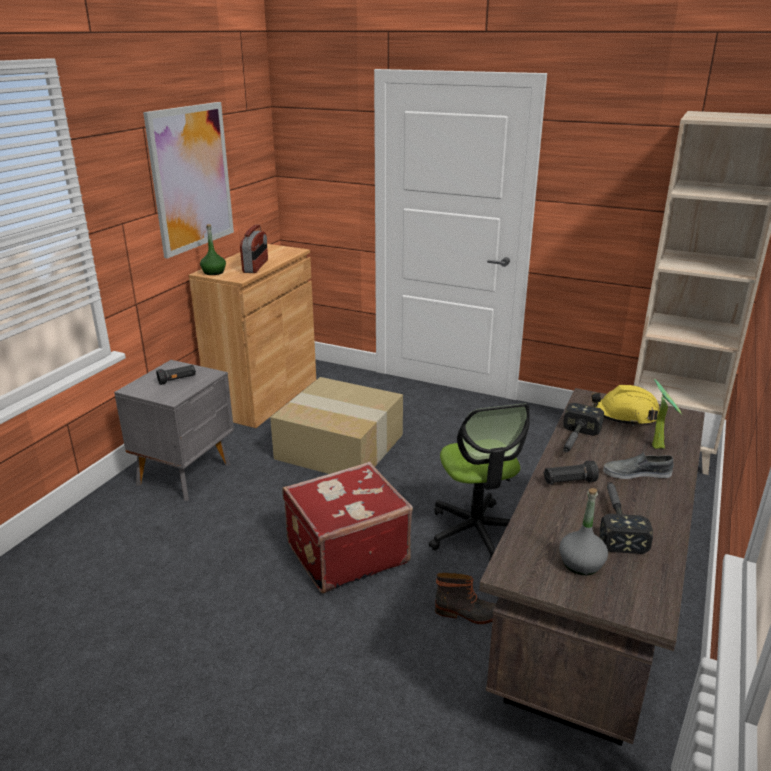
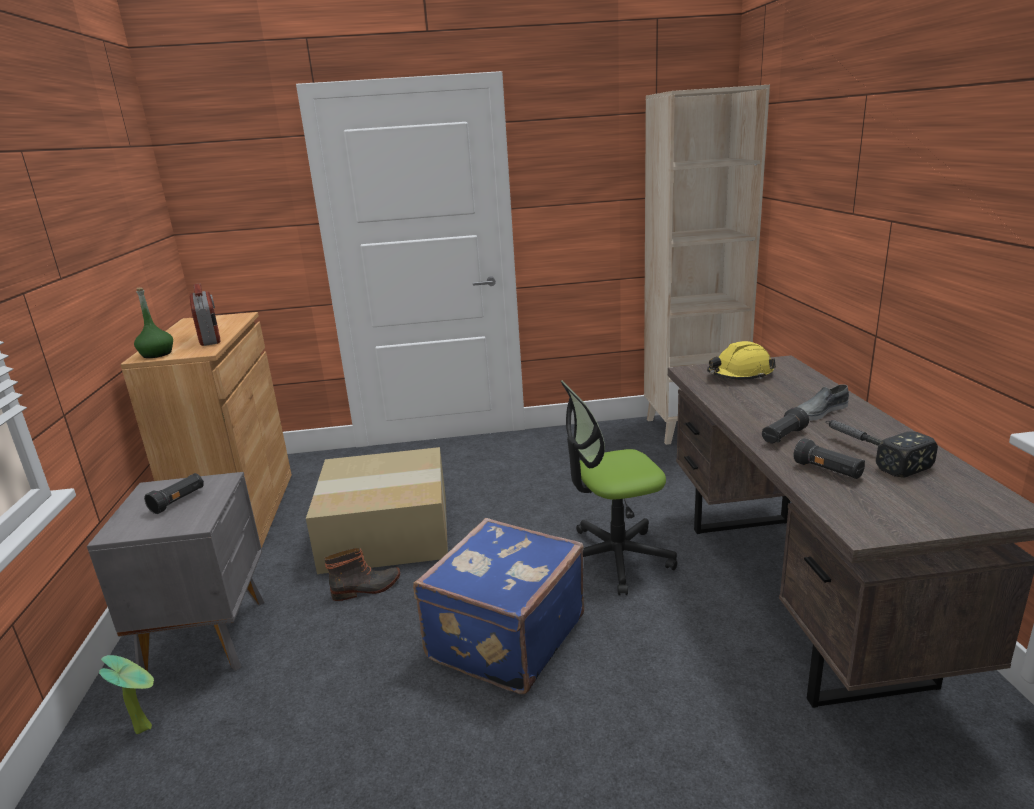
camera: 30 degrees left, 5 degrees down
picture [143,102,234,259] -> none
red suitcase [282,461,413,594] -> blue suitcase [413,518,584,695]
office chair [429,404,530,562] -> office chair turned 120 degrees clockwise [561,381,677,595]
boot [435,573,496,624] -> boot moved to [324,548,400,601]
grey bottle [559,488,608,575] -> none
hammer [563,403,604,452] -> none
potted plant [652,379,682,449] -> potted plant moved to [99,655,154,734]
none -> black flashlight [794,438,865,479]

